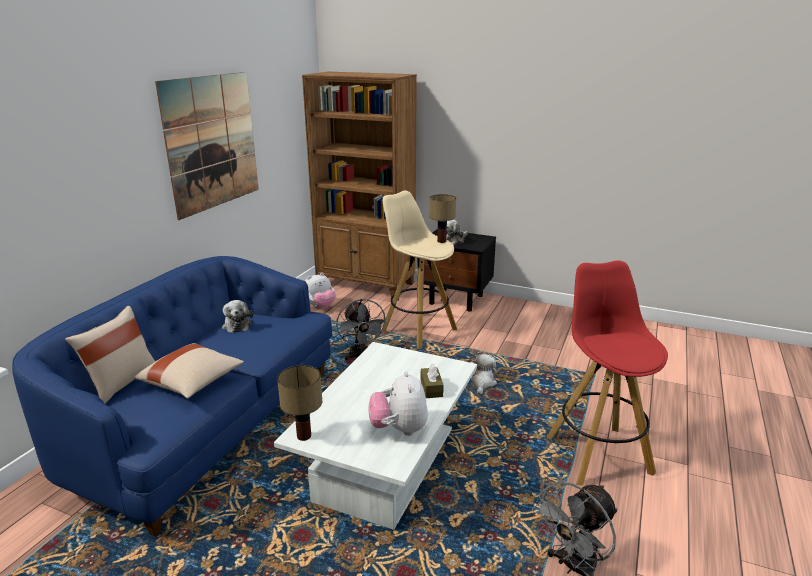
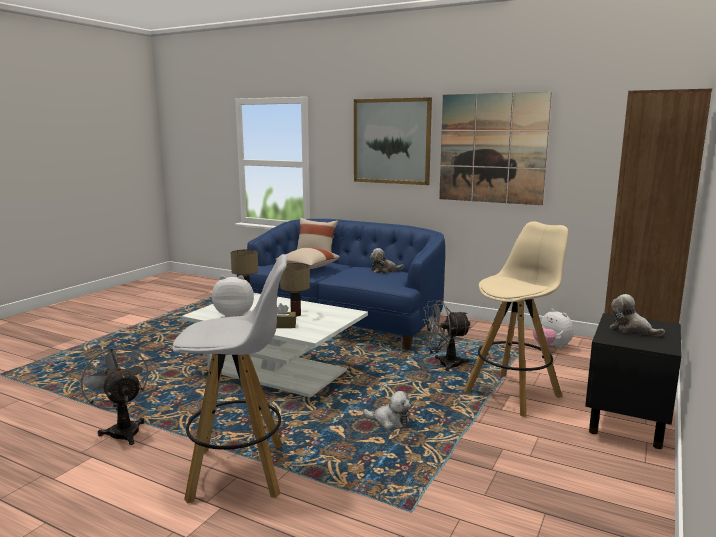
camera: 95 degrees right, 10 degrees down
table lamp [429,194,456,243] -> table lamp moved to [280,263,310,317]
red stool [546,260,668,486] -> white stool [172,254,287,504]
none -> picture [354,97,432,185]

